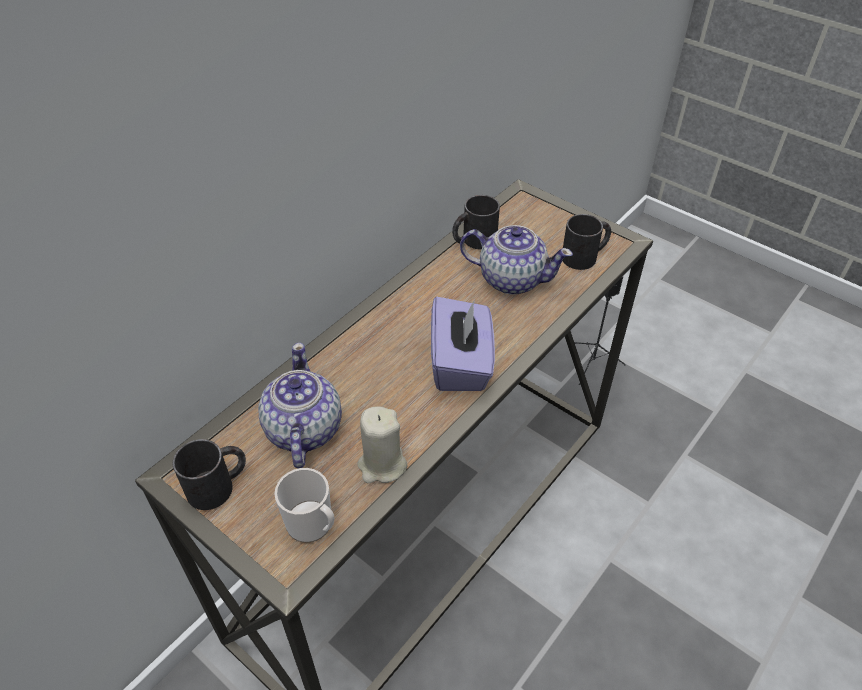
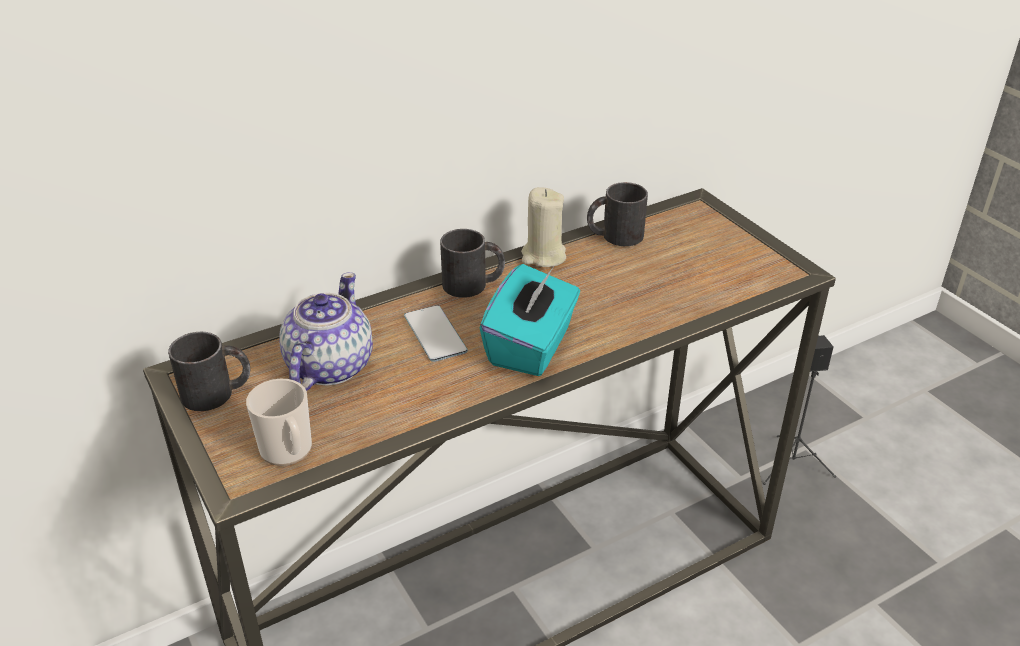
camera: 20 degrees right, 10 degrees down
beige candle [358,406,407,483] -> beige candle moved to [521,187,566,267]
purple tissue box [431,297,495,391] -> turquoise tissue box [480,264,580,376]
teapot [460,225,573,295] -> none
black mug [562,214,611,270] -> black mug moved to [440,229,505,298]
none -> phone [404,305,468,362]

